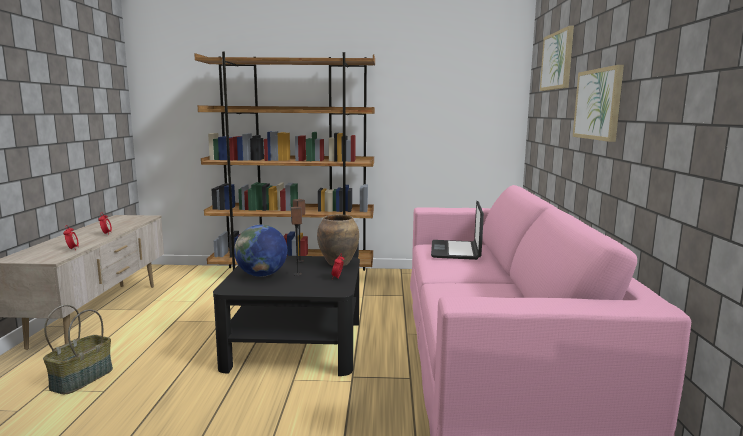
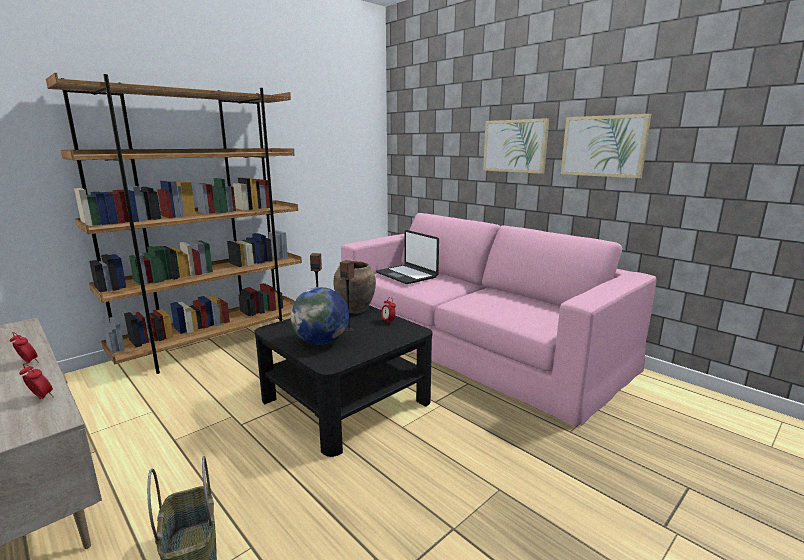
camera: 45 degrees left, 5 degrees up
picture [540,26,574,91] -> picture moved to [561,114,651,178]

